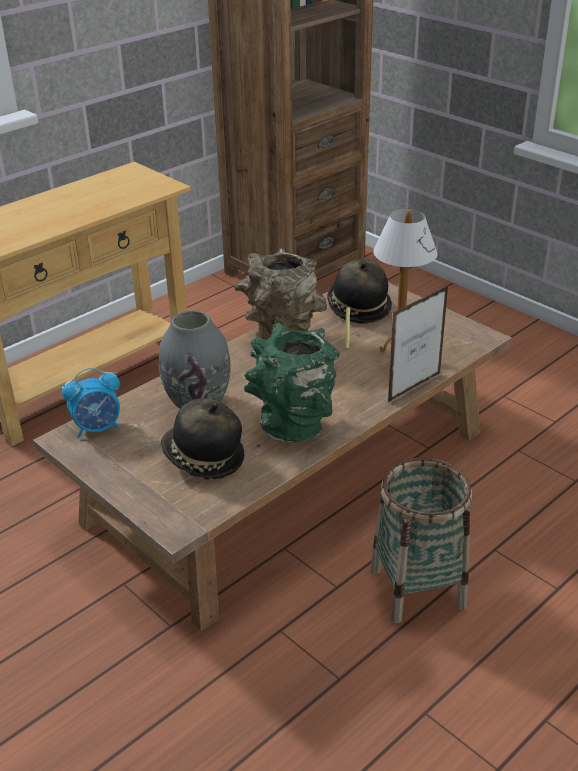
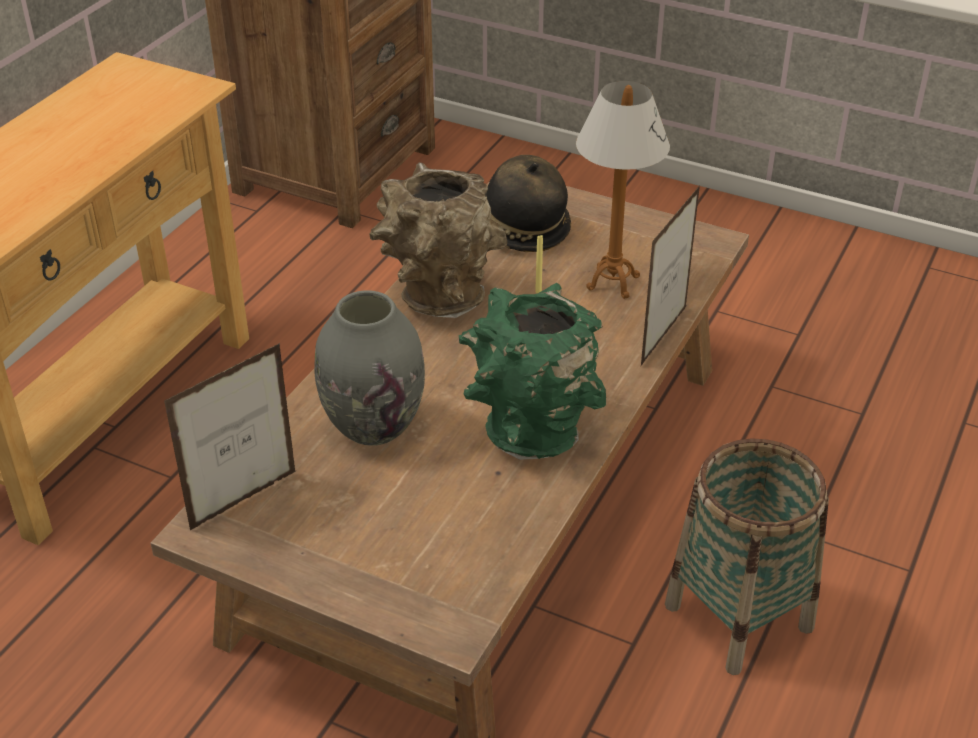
camera: 20 degrees left, 5 degrees up
alarm clock [62,368,120,439] -> picture frame [164,343,296,531]
hat [161,398,244,480] -> none

